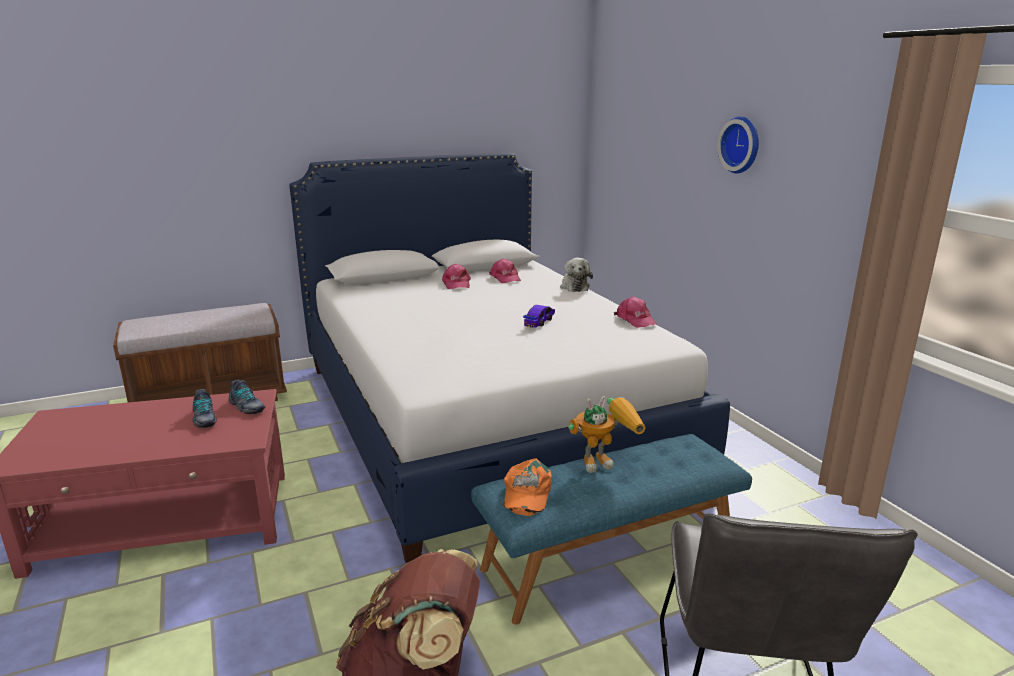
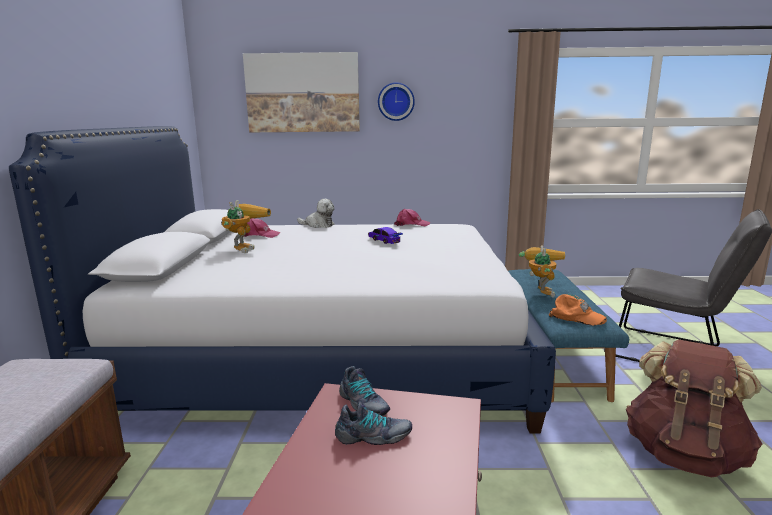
camera: 65 degrees left, 5 degrees down
shoe [229,380,265,414] -> shoe turned 75 degrees clockwise [339,366,390,416]
pink cap [442,264,471,289] -> toy robot [221,200,271,253]
none -> picture [243,52,360,132]

